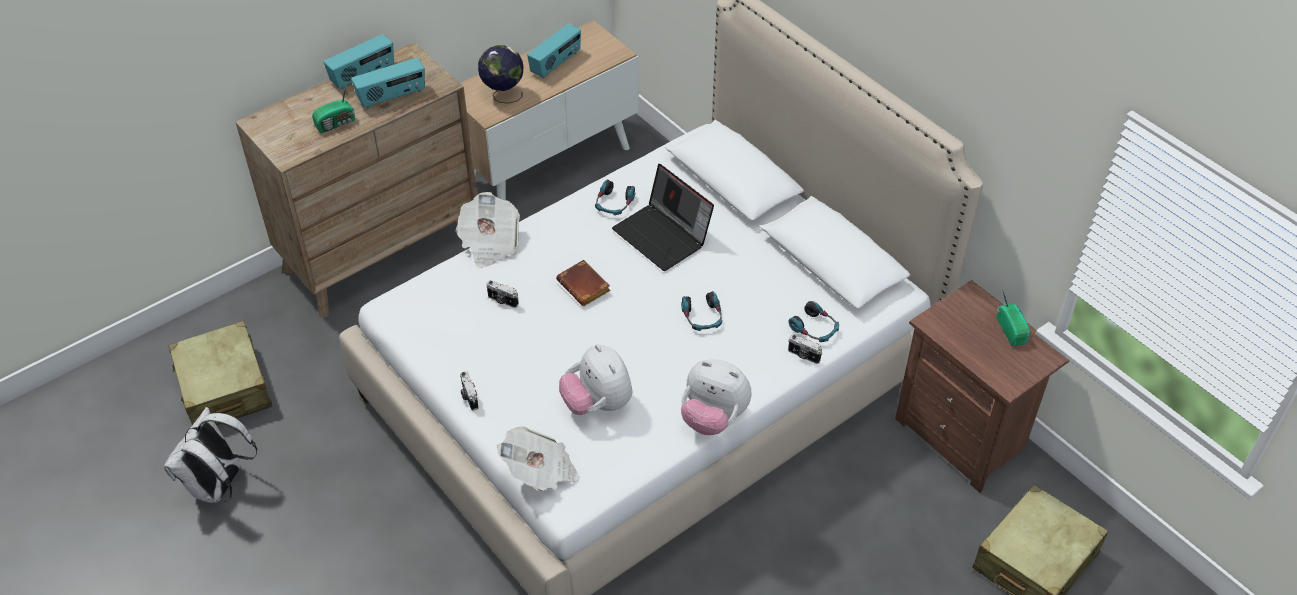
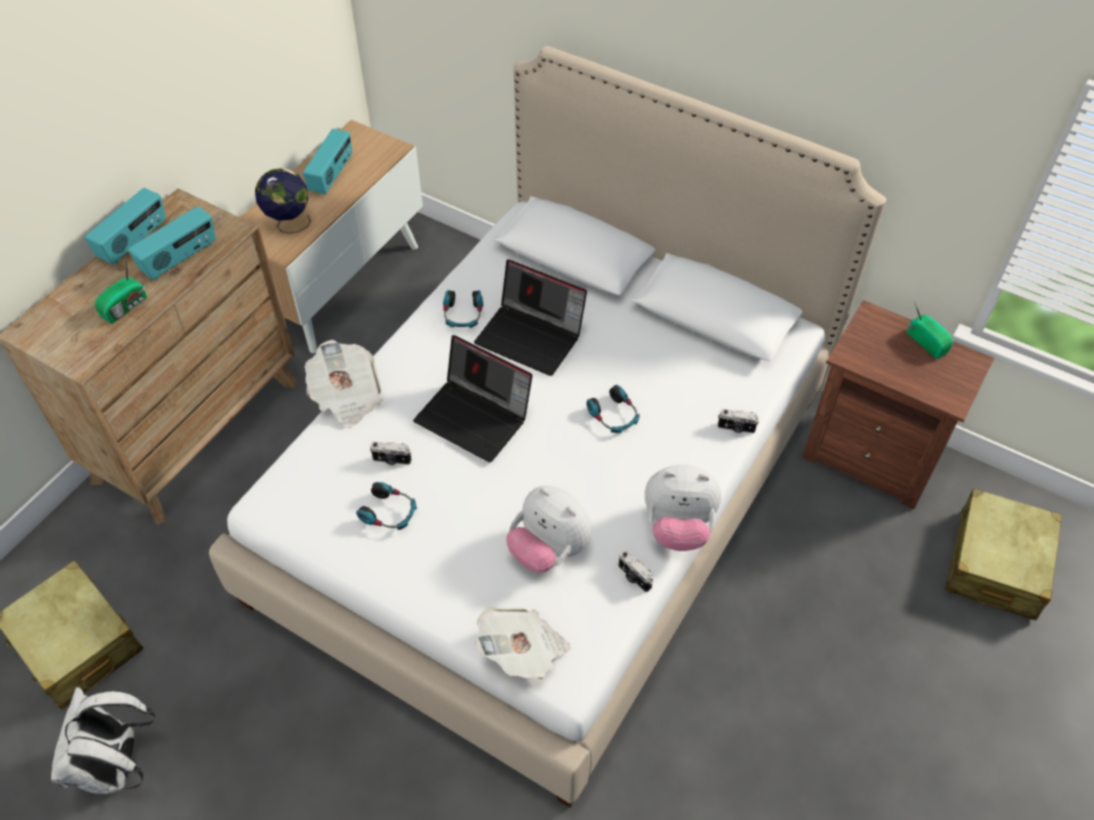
camera: 20 degrees left, 5 degrees up
camera [460,371,479,410] -> camera moved to [619,550,653,592]
brown book [556,260,610,306] -> laptop [413,335,533,463]
headphones [789,301,839,342] -> headphones moved to [356,482,417,530]

